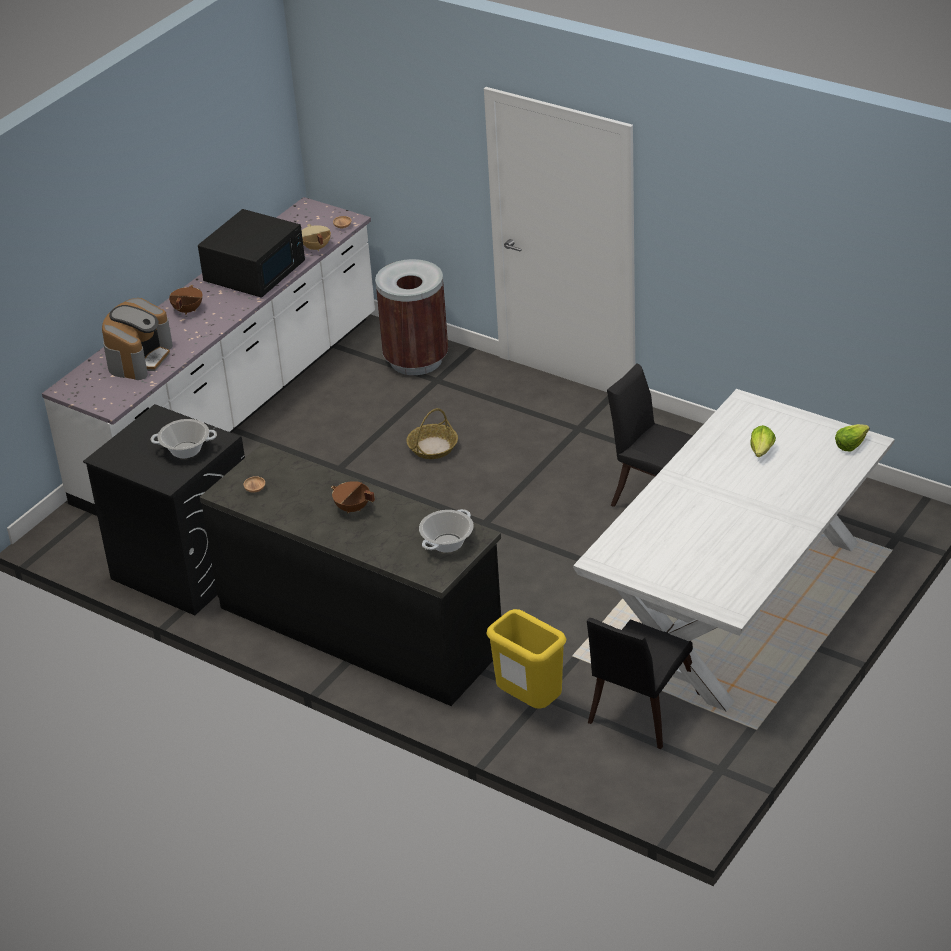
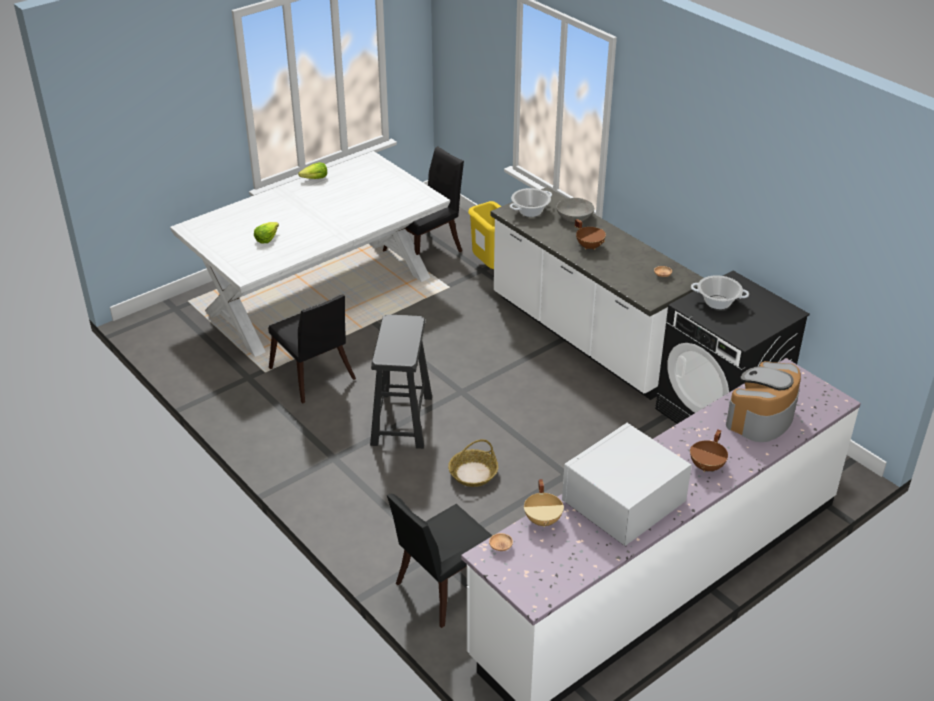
camera: 165 degrees left, 0 degrees up
black microwave [198,209,305,298] -> white microwave [562,423,692,546]
black counter [200,443,501,706] -> white counter [491,187,703,400]
brown trash can [375,259,448,375] -> black chair [387,493,492,628]
lettuce [835,424,870,451] -> lettuce moved to [298,162,327,179]
none -> black stool [370,314,432,449]
none -> grey bowl [556,198,595,222]

